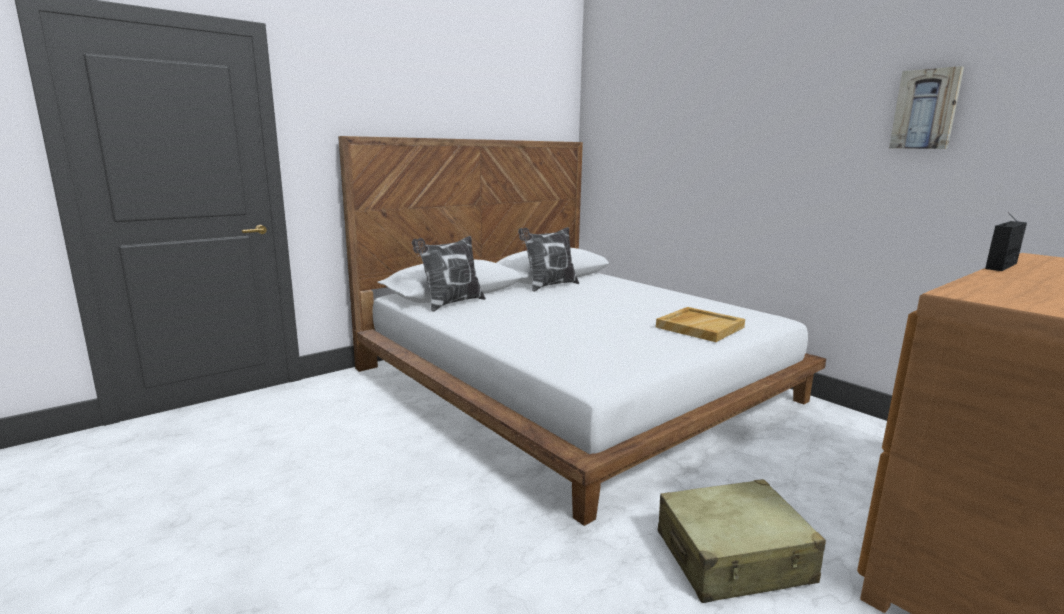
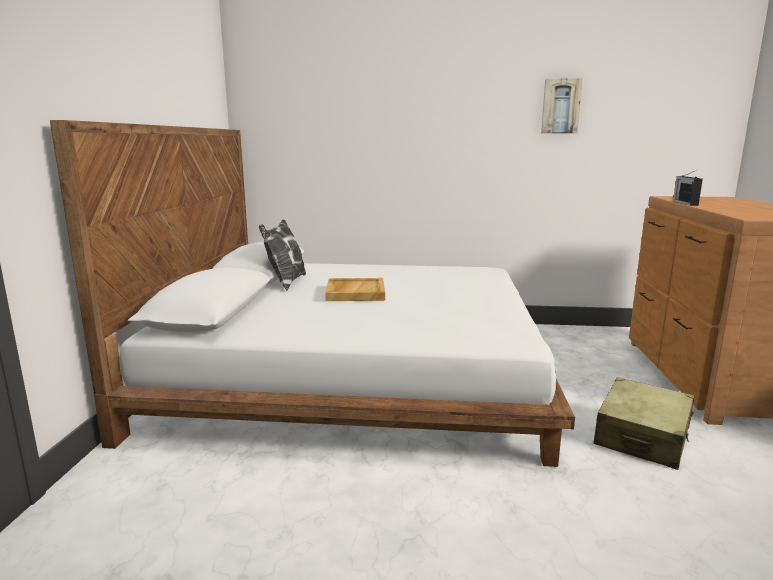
camera: 45 degrees left, 0 degrees up
pillow [412,236,486,312] -> none
beige tray [656,307,745,342] -> beige tray moved to [325,278,385,301]

